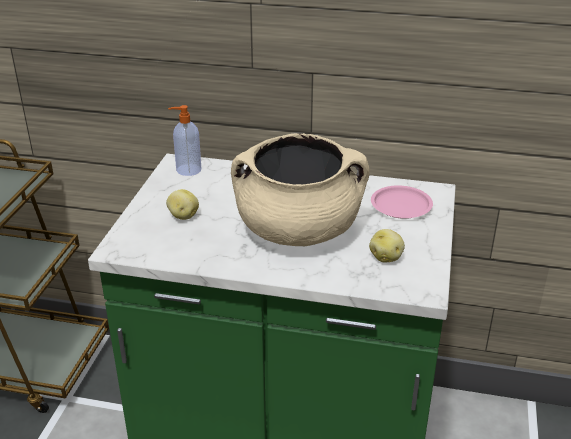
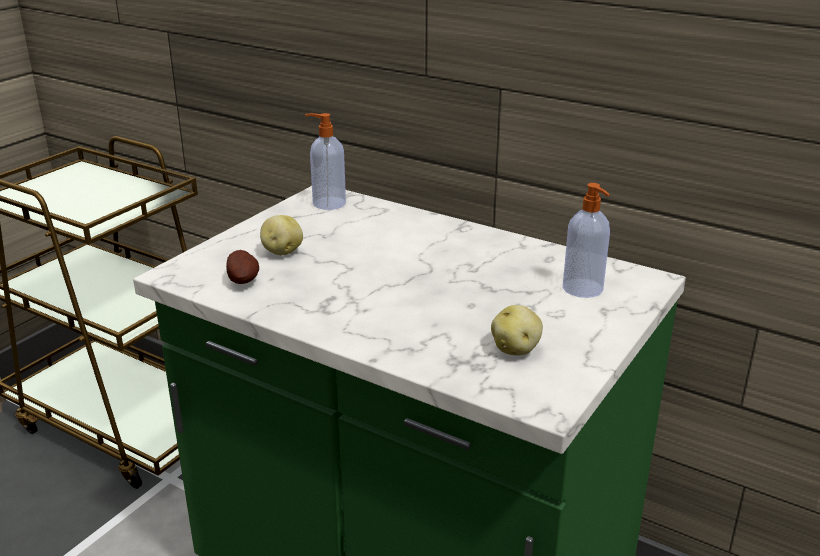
camera: 20 degrees right, 5 degrees down
beige cooking pot [231,133,369,246] -> none
pink plate [371,186,433,219] -> soap dispenser [563,183,610,298]
none -> potato [226,250,259,284]

